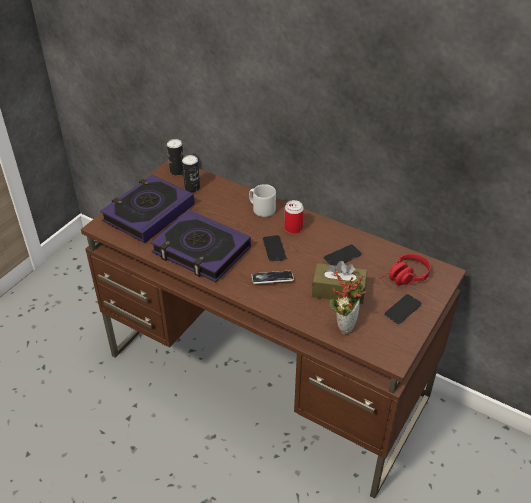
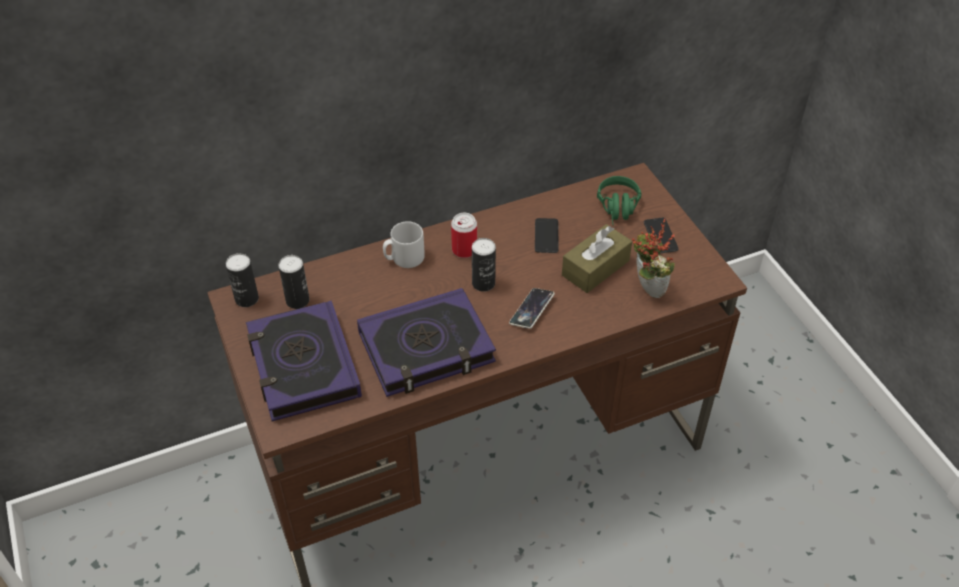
camera: 55 degrees left, 5 degrees up
phone [263,235,286,262] -> can [472,238,496,292]
red headphones [379,254,431,286] -> green headphones [597,176,642,226]

